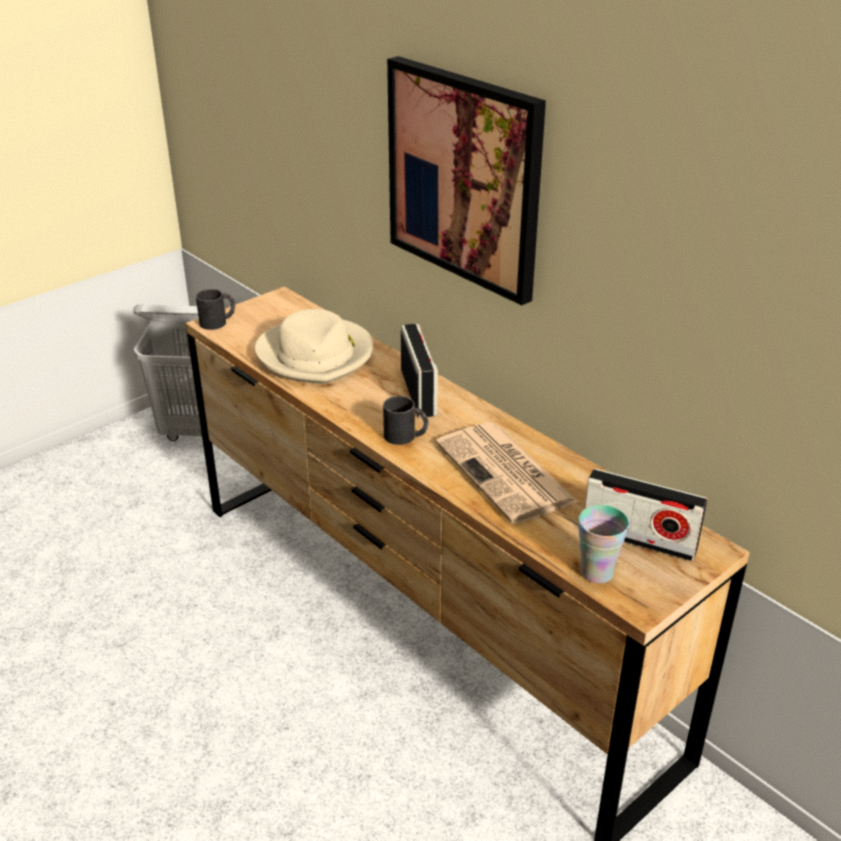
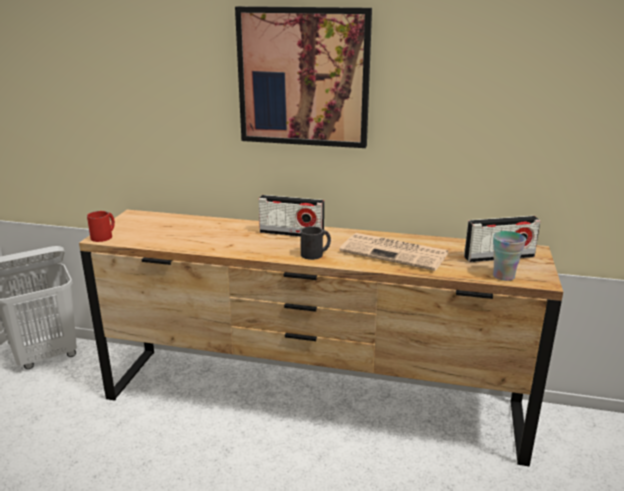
camera: 35 degrees left, 10 degrees down
black mug [196,289,235,330] -> red mug [87,211,115,242]
beige hat [255,309,374,384] -> none
radio [401,324,438,418] -> radio turned 150 degrees clockwise [258,195,324,237]

